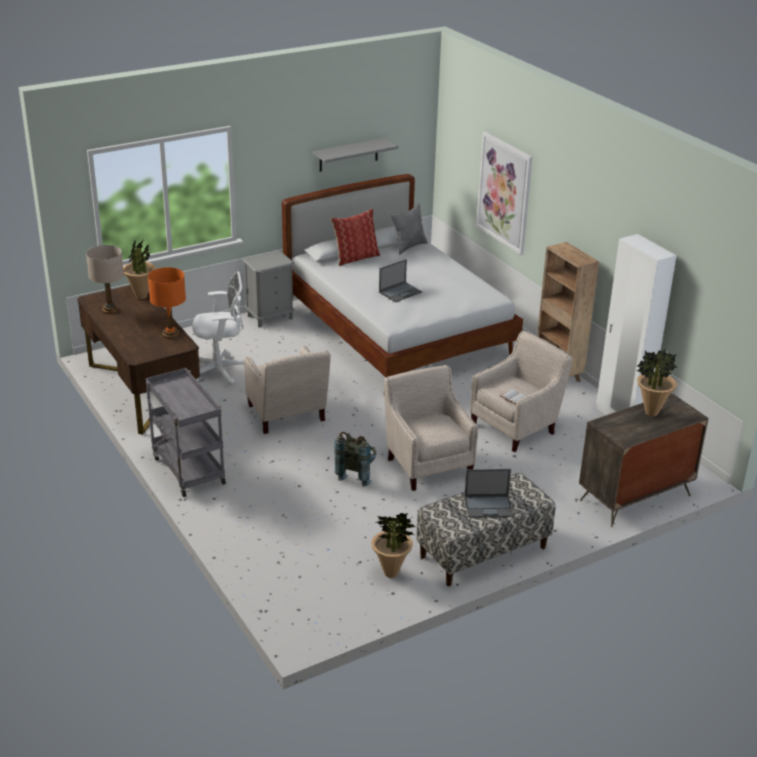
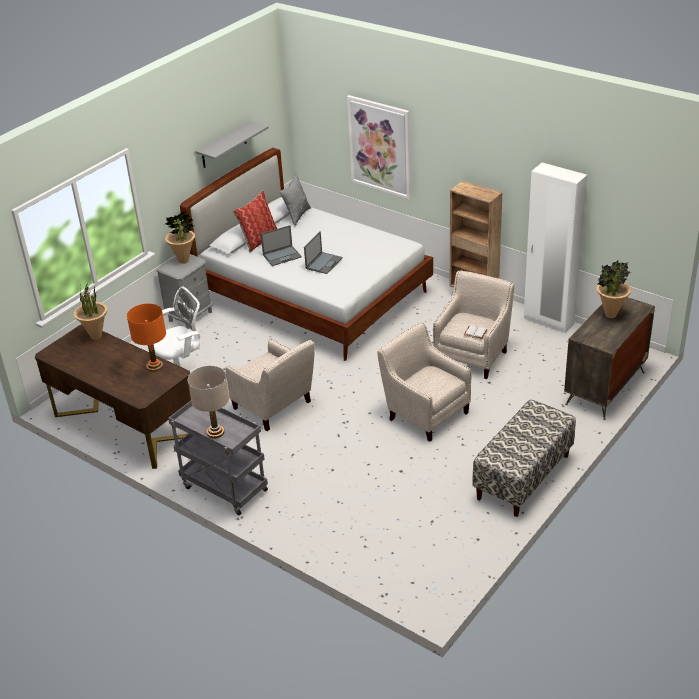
camera: 20 degrees left, 5 degrees up
beige table lamp [86,245,124,314] -> beige table lamp moved to [188,366,229,439]
grey backpack [334,432,376,487] -> none
potted plant [371,513,416,578] -> potted plant moved to [165,211,195,264]
laptop [464,469,513,518] -> laptop moved to [261,225,302,266]

